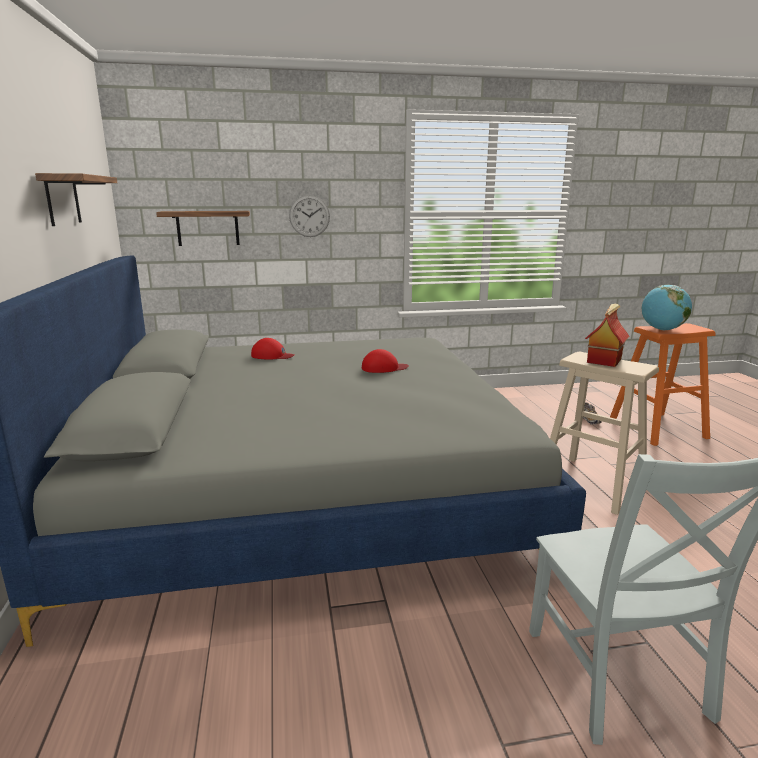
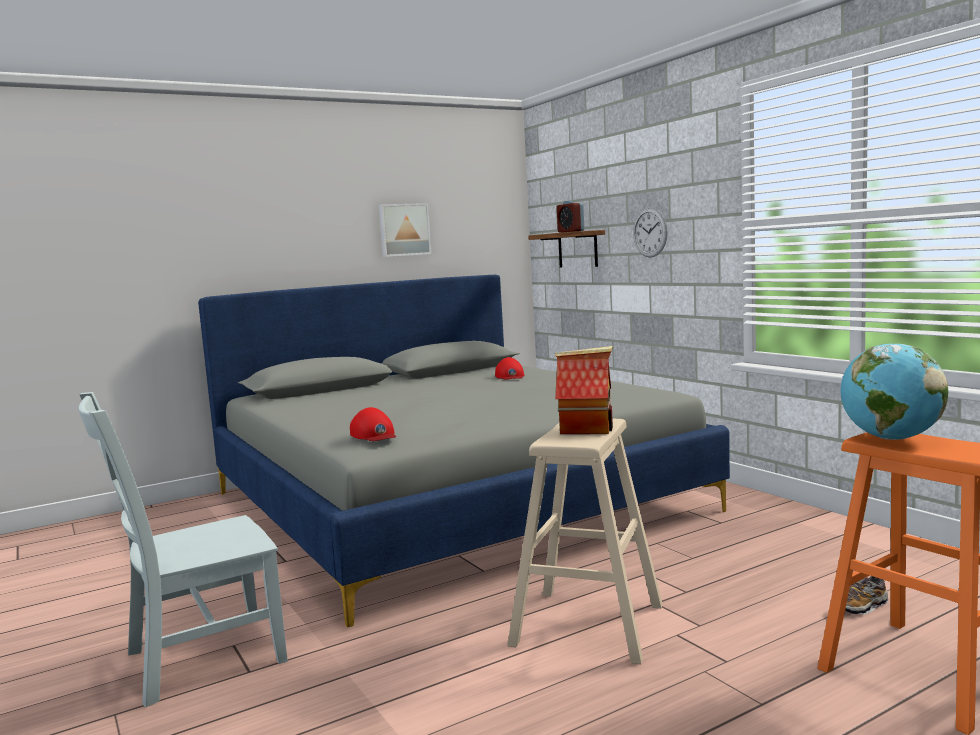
camera: 70 degrees right, 10 degrees down
shelf [35,173,117,226] -> picture [379,203,432,257]
red cap [362,349,409,373] -> red cap moved to [350,407,396,441]
none -> alarm clock [557,201,584,233]

